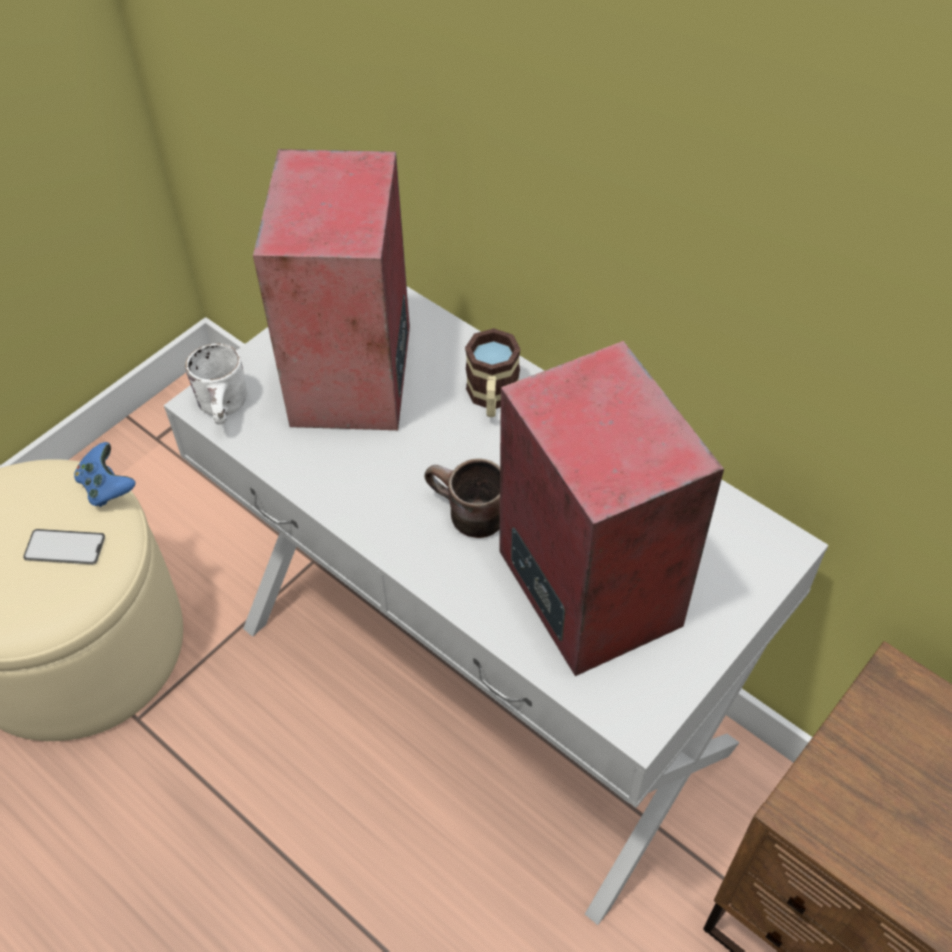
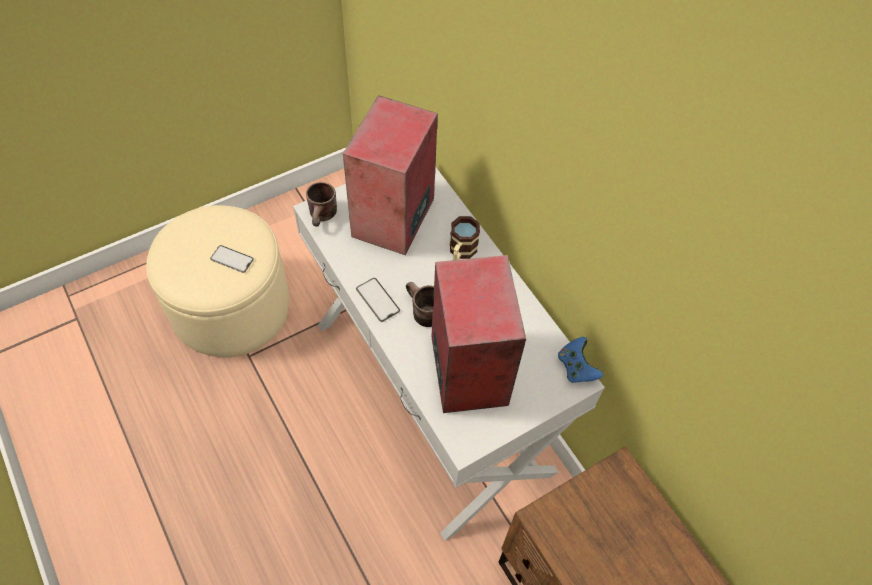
camera: 15 degrees right, 5 degrees up
blue game controller [74,442,136,507] -> blue game controller moved to [558,337,603,383]
white mug [185,343,247,424] -> brown mug [306,182,337,226]
none -> phone [356,278,400,322]

